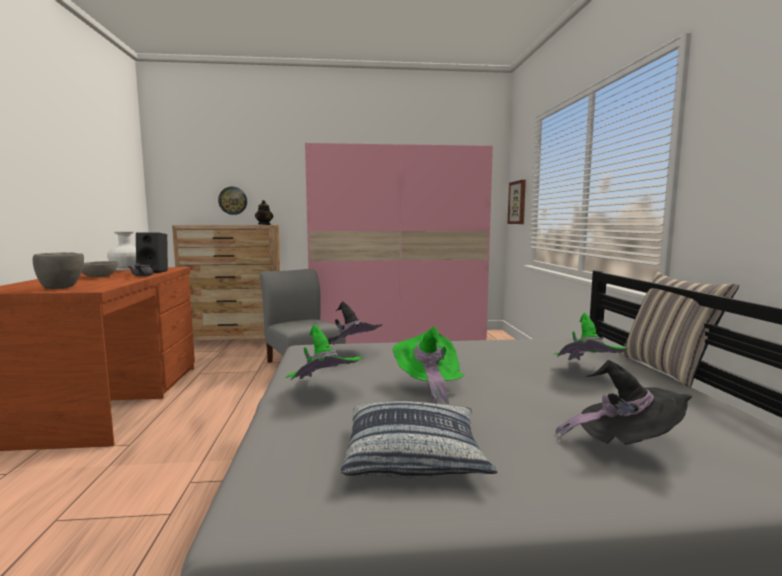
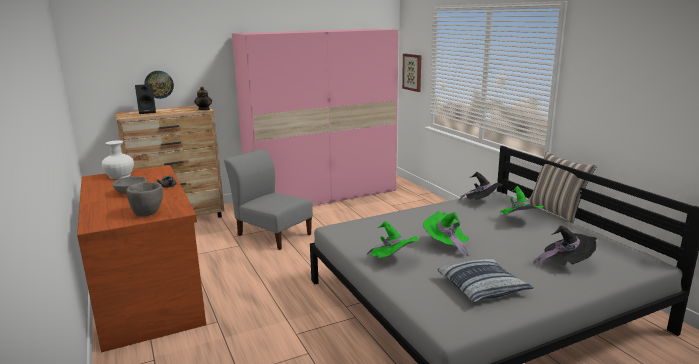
camera: 20 degrees left, 10 degrees up
black speaker [136,232,168,273] -> black speaker moved to [135,84,156,114]
black hat [327,301,382,345] -> black hat moved to [458,172,503,201]

